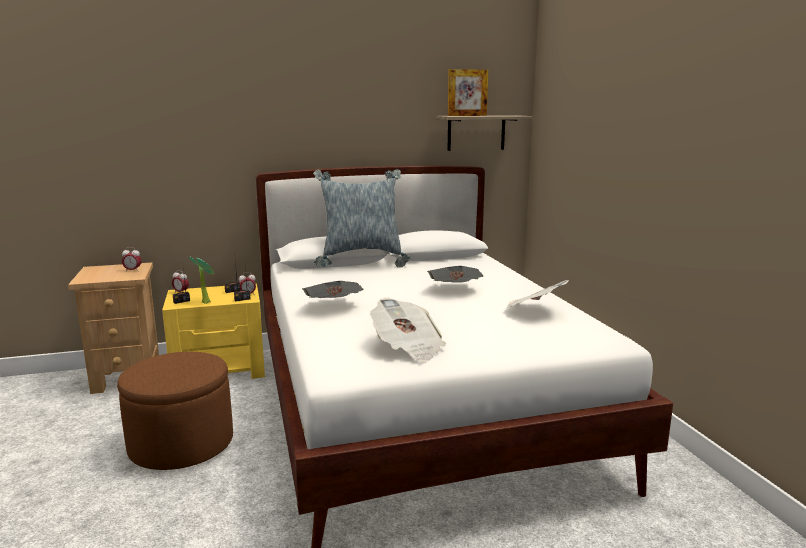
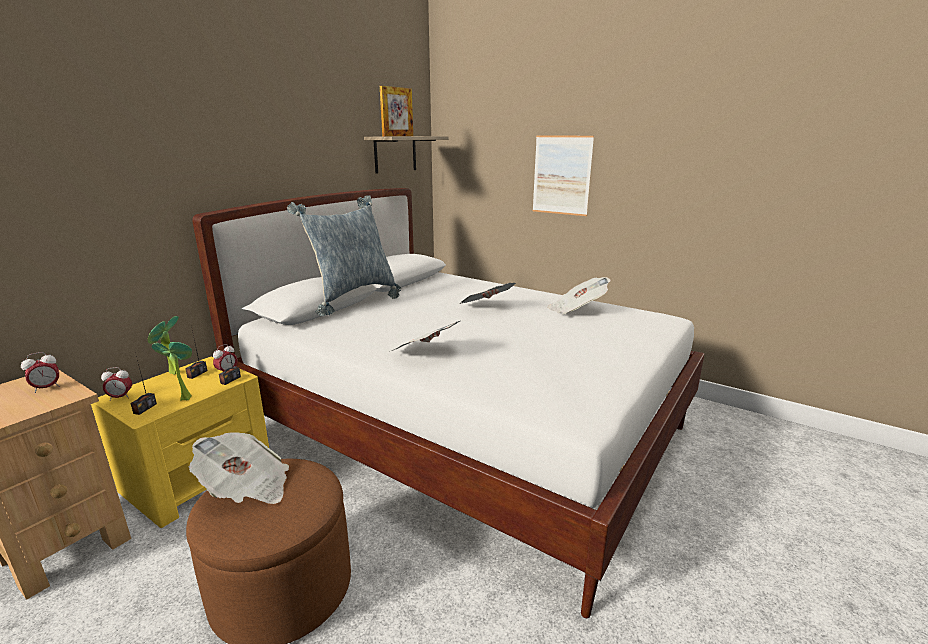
camera: 40 degrees left, 5 degrees up
newspaper [370,298,446,363] -> newspaper moved to [189,432,289,504]
none -> potted plant [148,316,180,375]
none -> picture [533,136,594,216]

